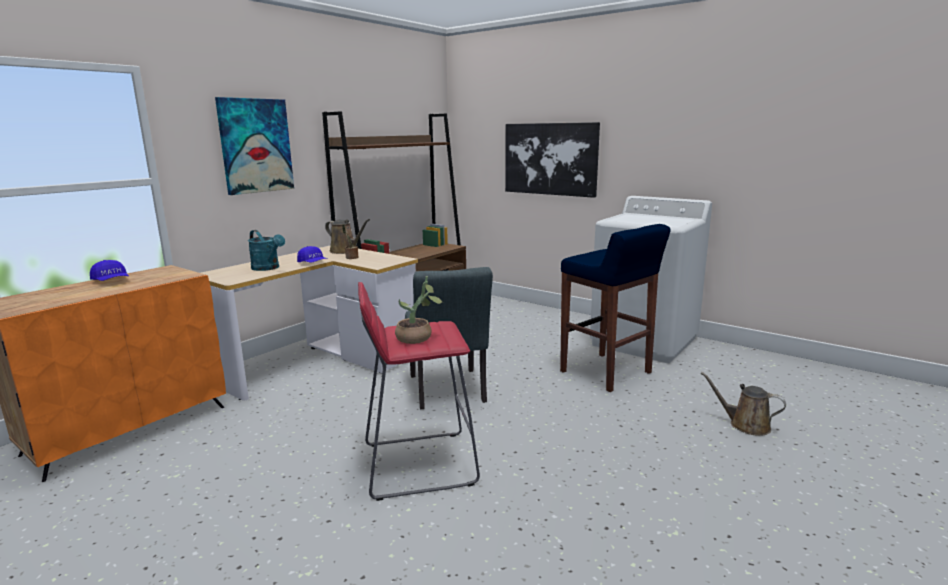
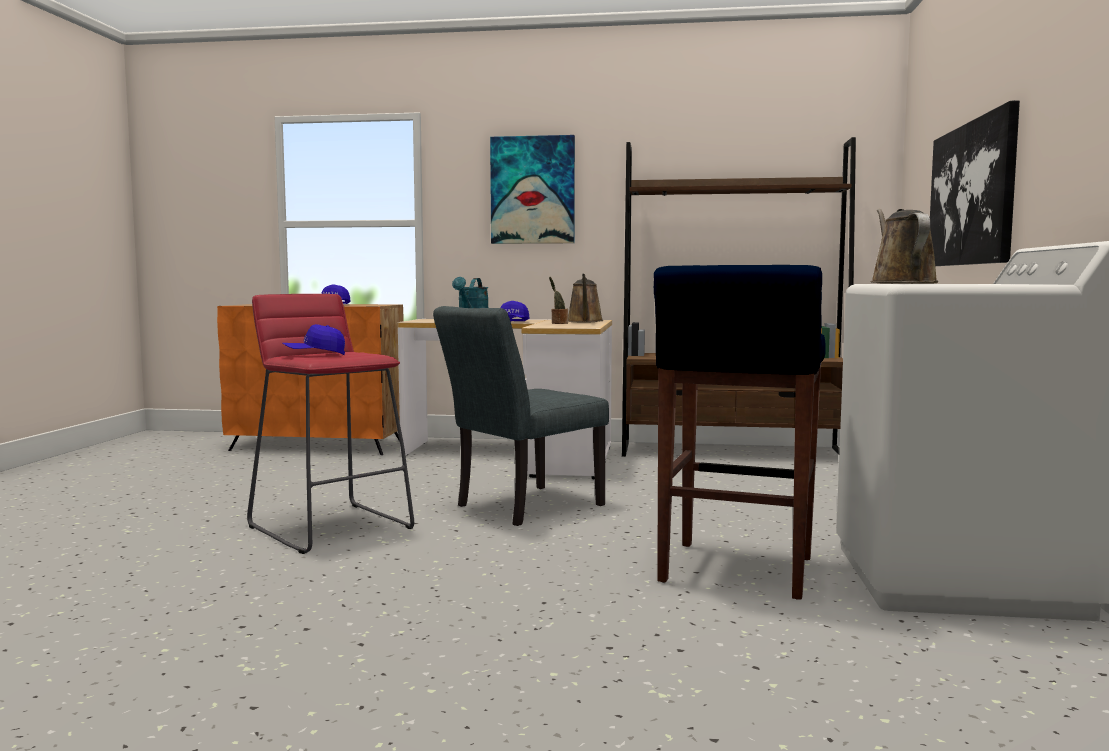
camera: 60 degrees right, 10 degrees down
potted plant [395,276,443,344] -> blue cap [282,324,345,355]
brown watering can [700,372,786,436] -> brown watering can moved to [870,209,938,284]

